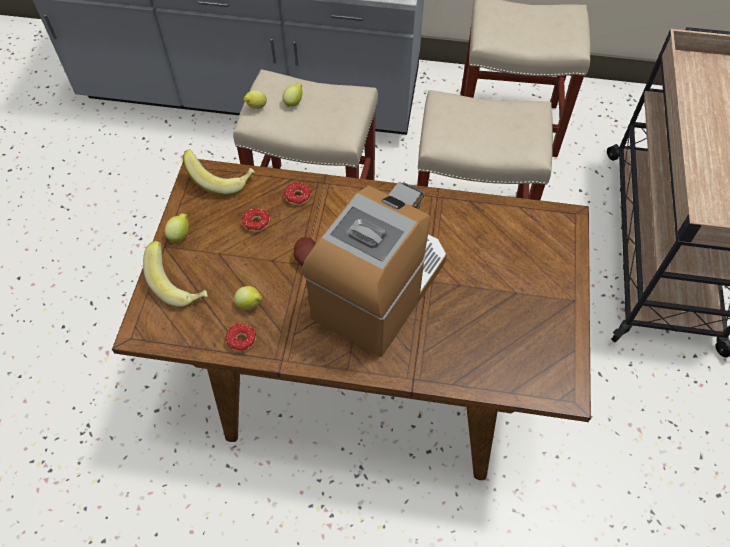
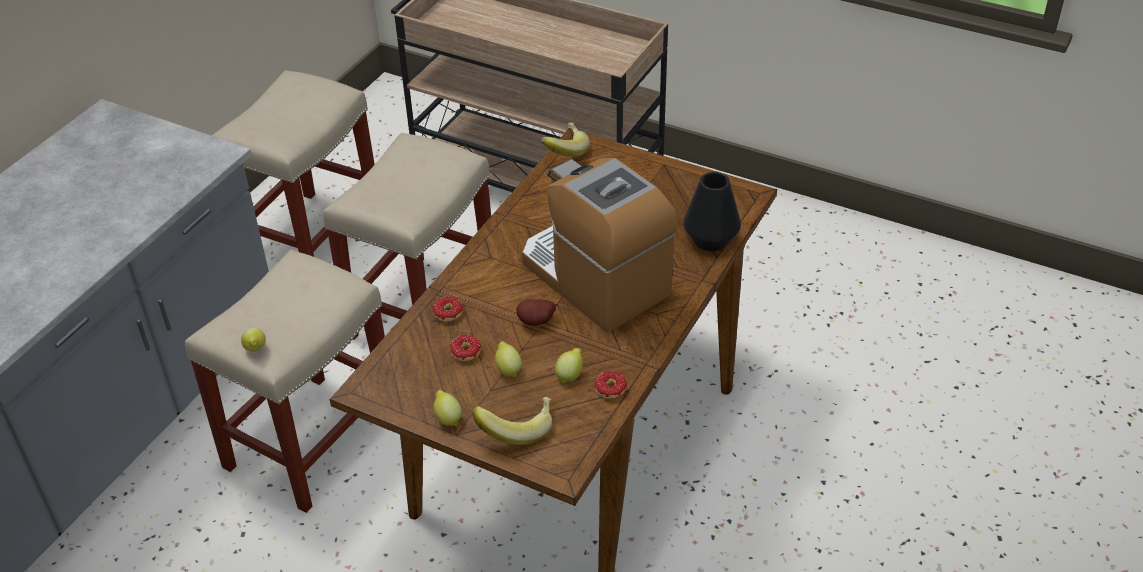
camera: 70 degrees left, 15 degrees down
banana [183,149,255,196] -> banana moved to [541,123,590,157]
lemon [282,83,303,108] -> lemon moved to [495,341,522,377]
none -> black vase [683,172,741,251]

